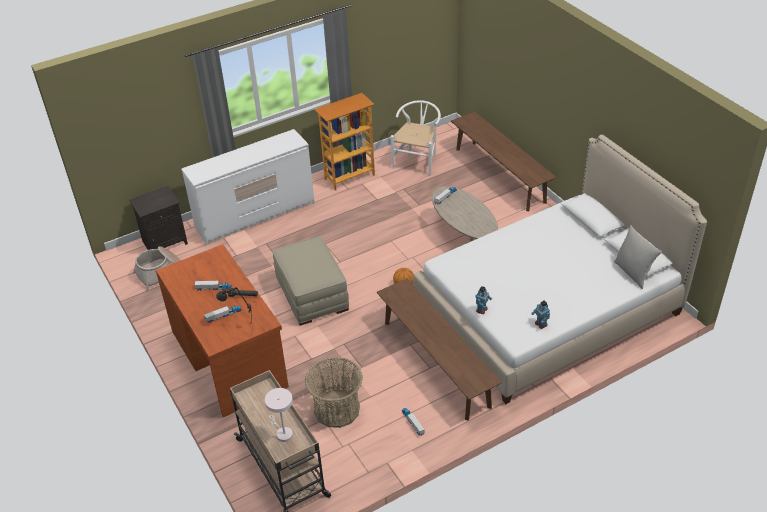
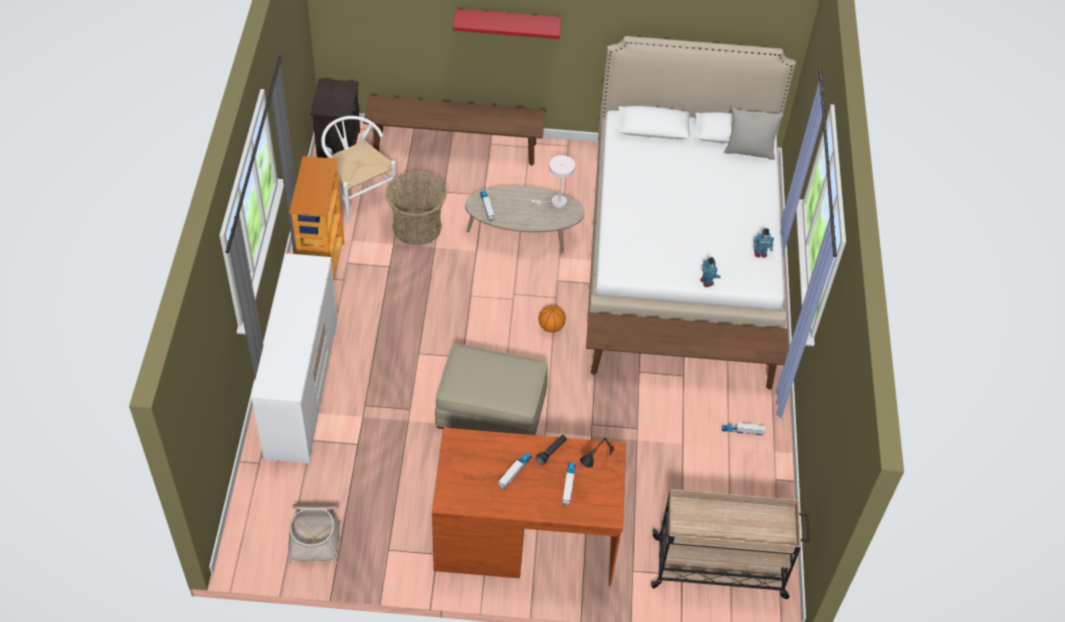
camera: 60 degrees left, 10 degrees up
black nightstand [129,186,188,250] -> black nightstand moved to [310,79,360,158]
white table lamp [265,388,293,442] -> white table lamp moved to [531,155,575,209]
basket [305,357,363,428] -> basket moved to [385,171,447,246]
none -> red shelf [453,9,561,39]

